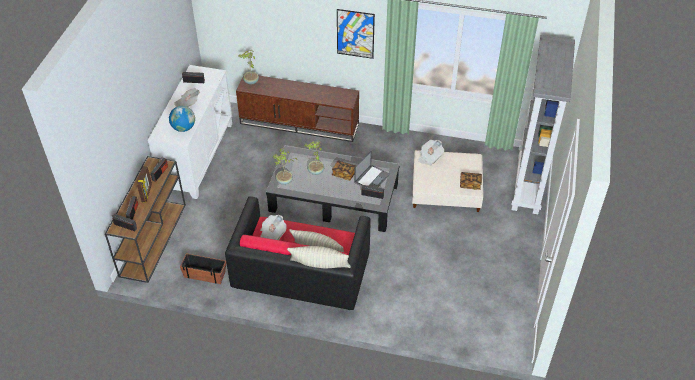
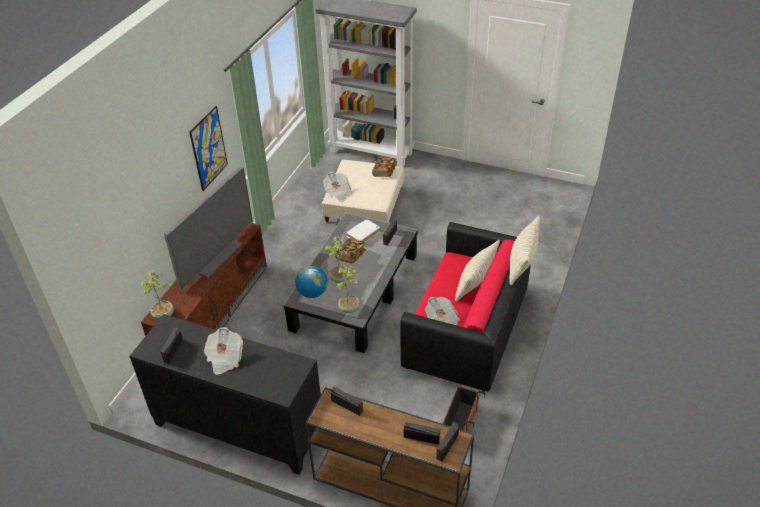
camera: 80 degrees left, 5 degrees down
picture frame [137,166,152,203] -> none
white cabinet [148,65,232,199] -> black cabinet [130,314,321,475]
globe [169,106,195,132] -> globe moved to [295,266,328,298]
laptop [354,150,390,187] -> white book [346,219,380,243]
none -> television [164,167,253,291]

